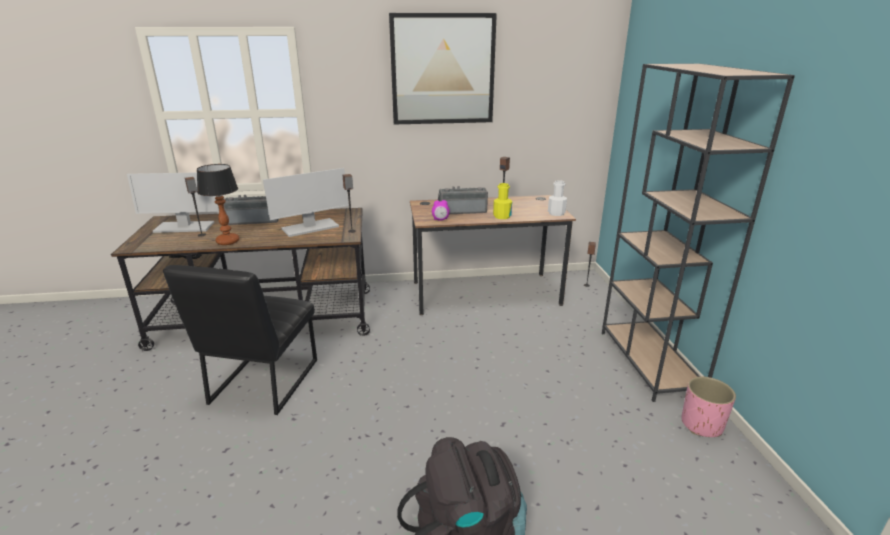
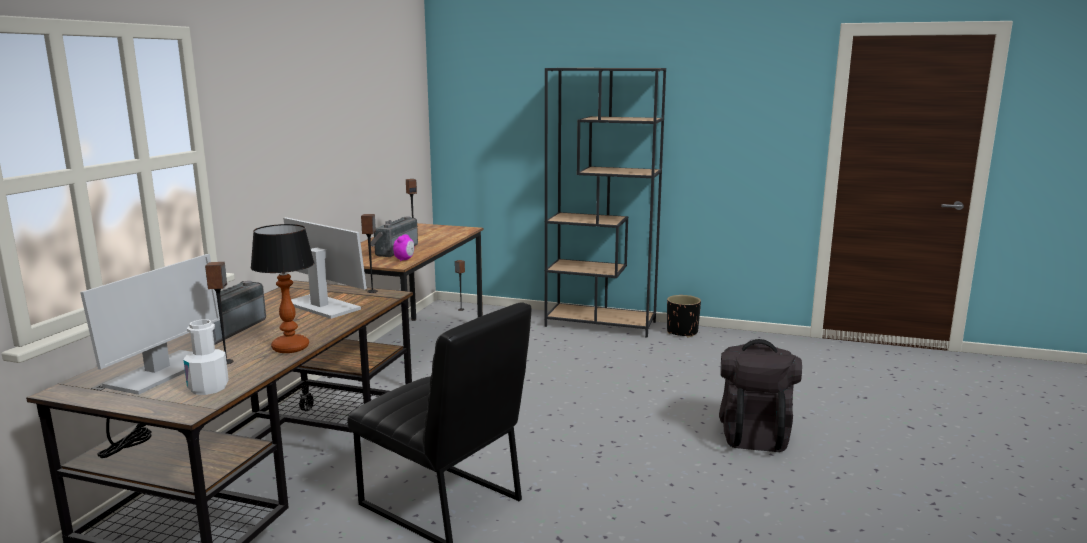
camera: 65 degrees left, 10 degrees down
monitor [263,168,349,237] -> monitor turned 45 degrees counterclockwise [283,217,367,319]
picture [389,13,497,124] -> none
yellow bottle [493,183,512,219] -> none
white bottle [548,180,567,216] -> white bottle moved to [183,319,229,395]
pink planter [681,377,736,437] -> black planter [667,295,701,338]

